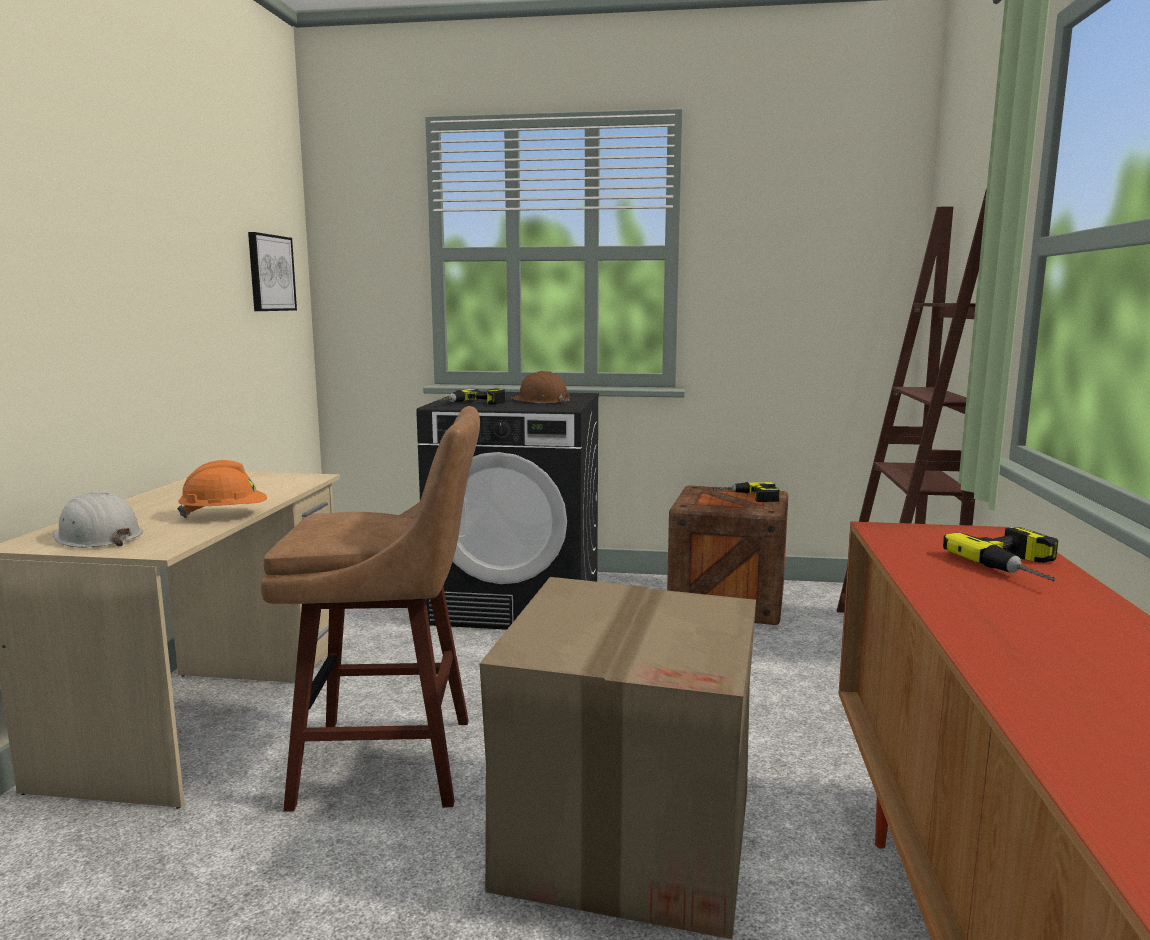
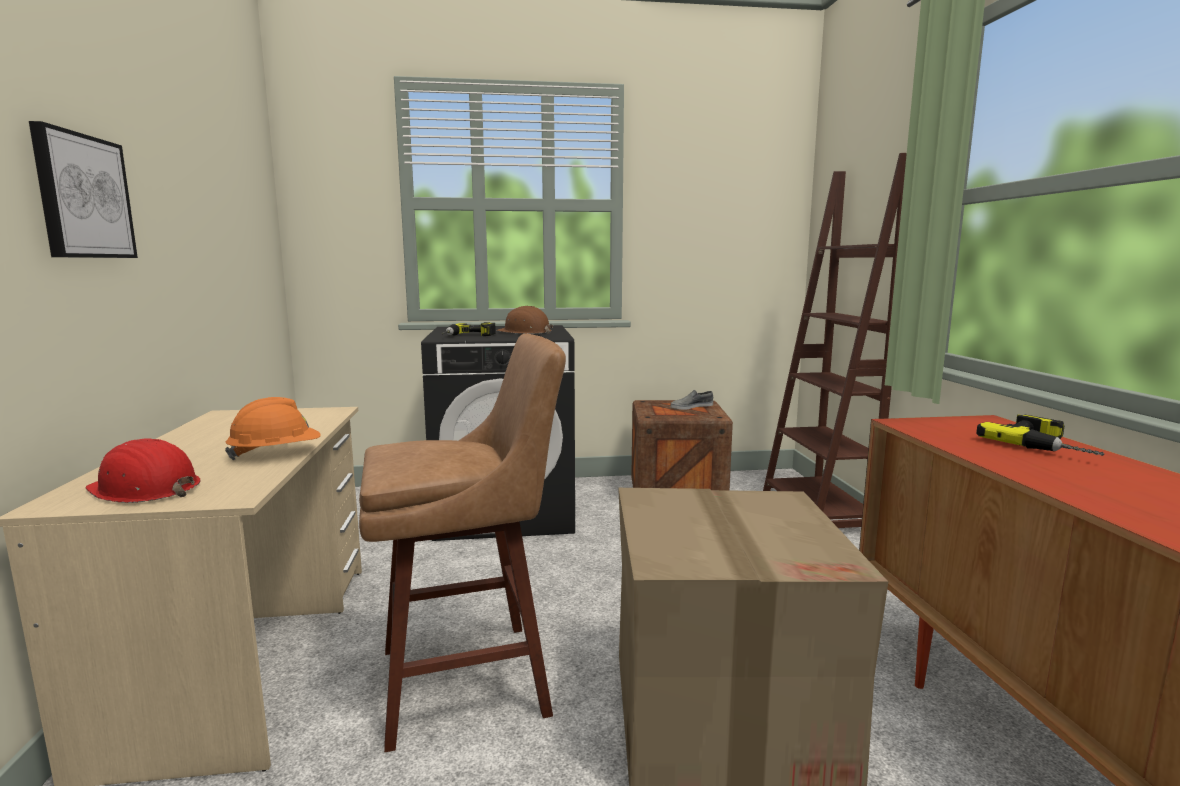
camera: 15 degrees left, 0 degrees up
white hard hat [53,492,143,548] -> red hard hat [85,438,200,503]
picture [248,232,297,311] -> picture moved to [29,121,138,258]
power drill [713,482,779,502] -> grey shoe [670,390,713,410]

